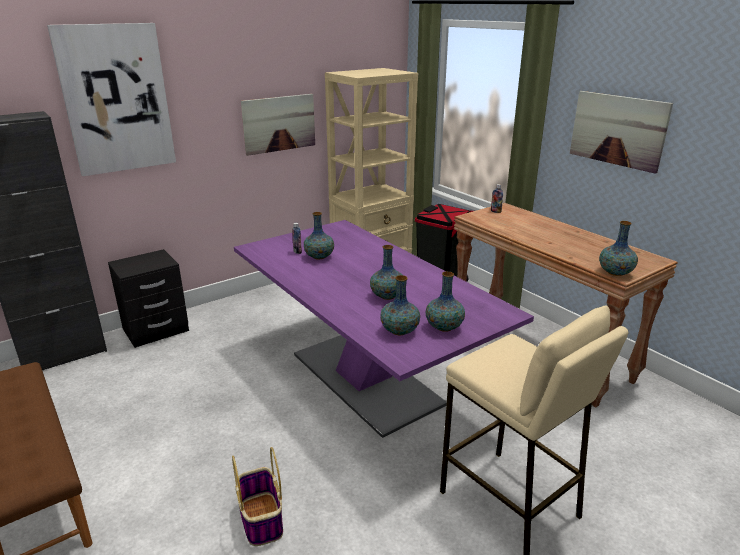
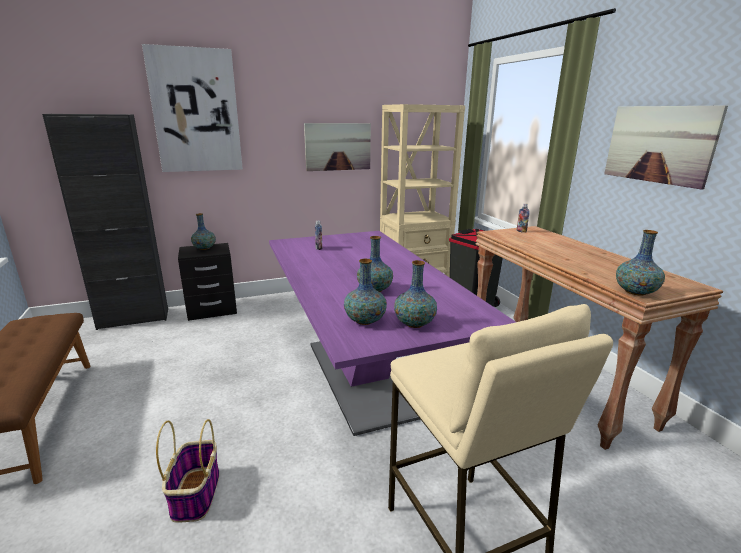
camera: 15 degrees right, 5 degrees down
vase [304,212,334,260] -> vase moved to [191,213,216,250]

